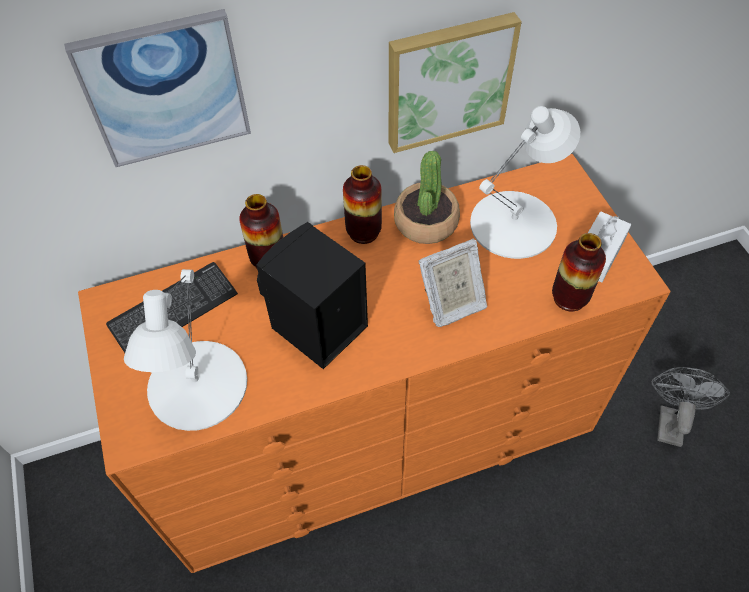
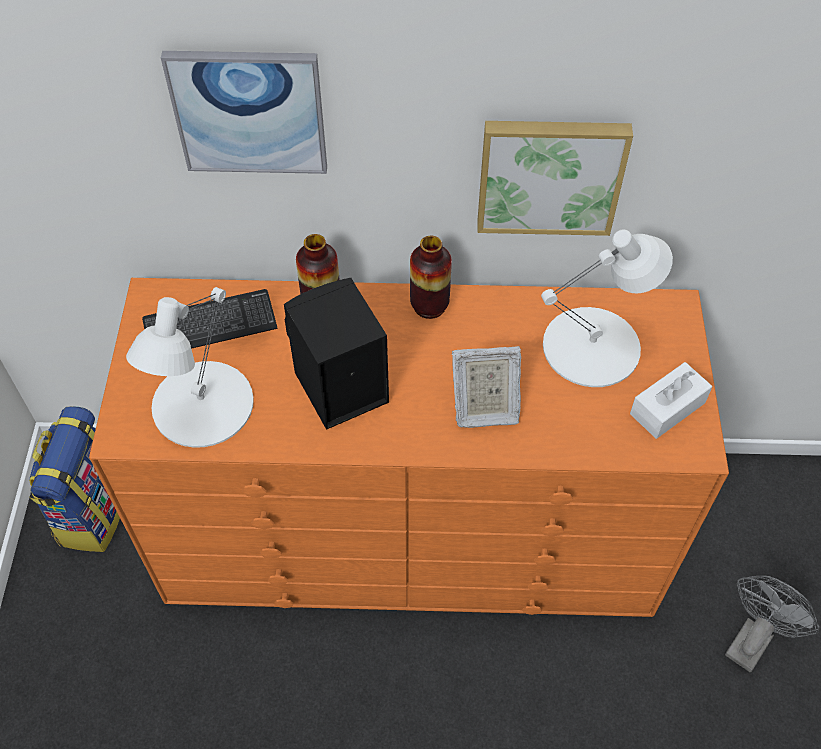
camera: 20 degrees right, 0 degrees up
potted plant [394,151,460,244] -> none
vase [552,233,606,312] -> none
none -> backpack [29,407,120,552]

